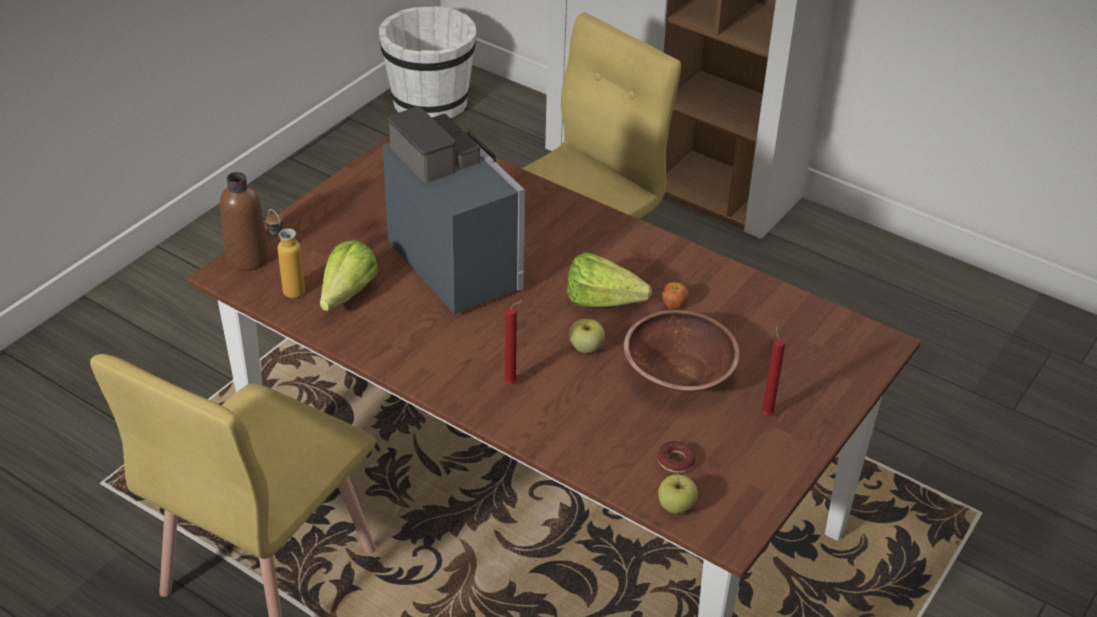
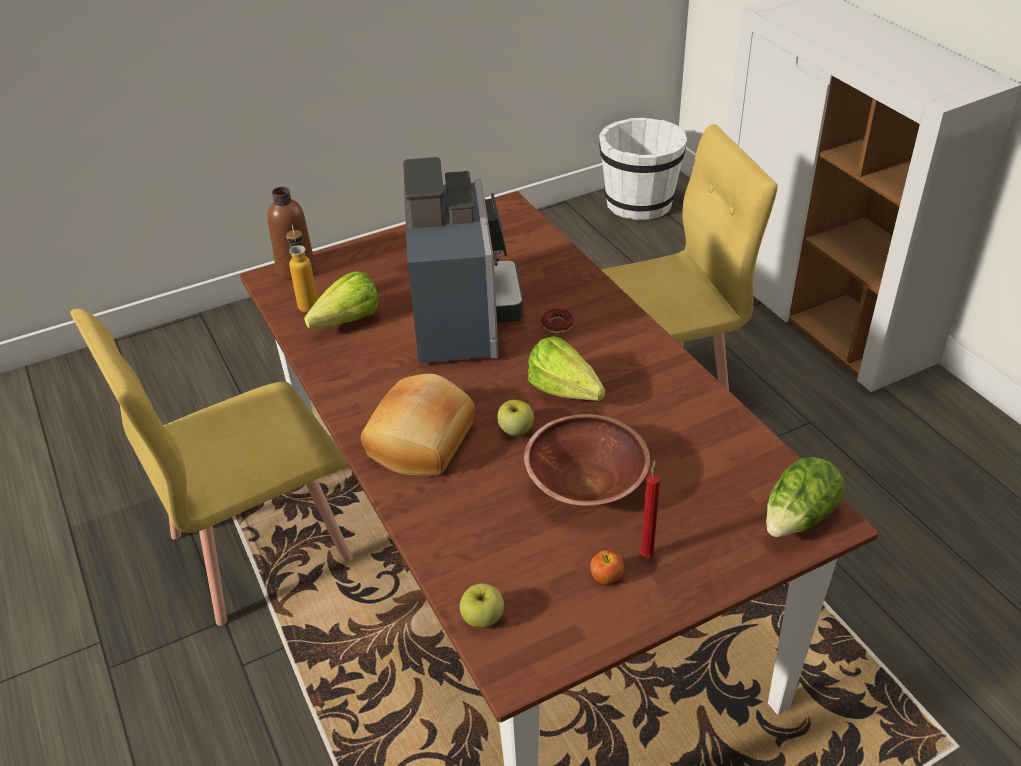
camera: 30 degrees right, 0 degrees up
red candle [504,300,523,384] -> bread [361,374,475,476]
donut [657,441,696,473] -> donut moved to [541,309,574,333]
apple [662,282,689,309] -> apple moved to [590,550,624,585]
none -> lettuce [766,457,846,537]

